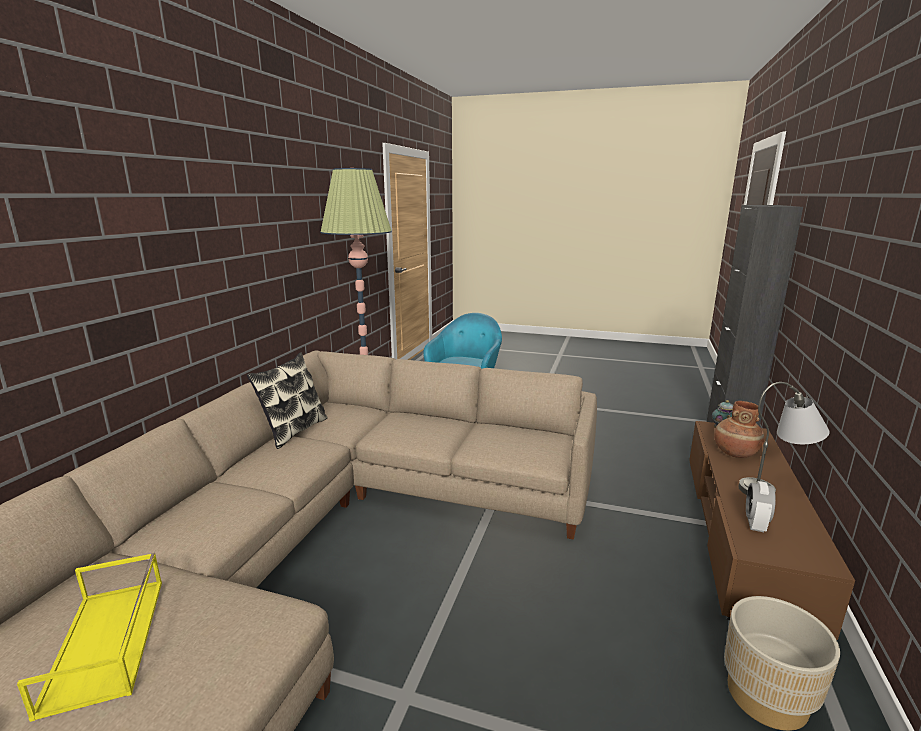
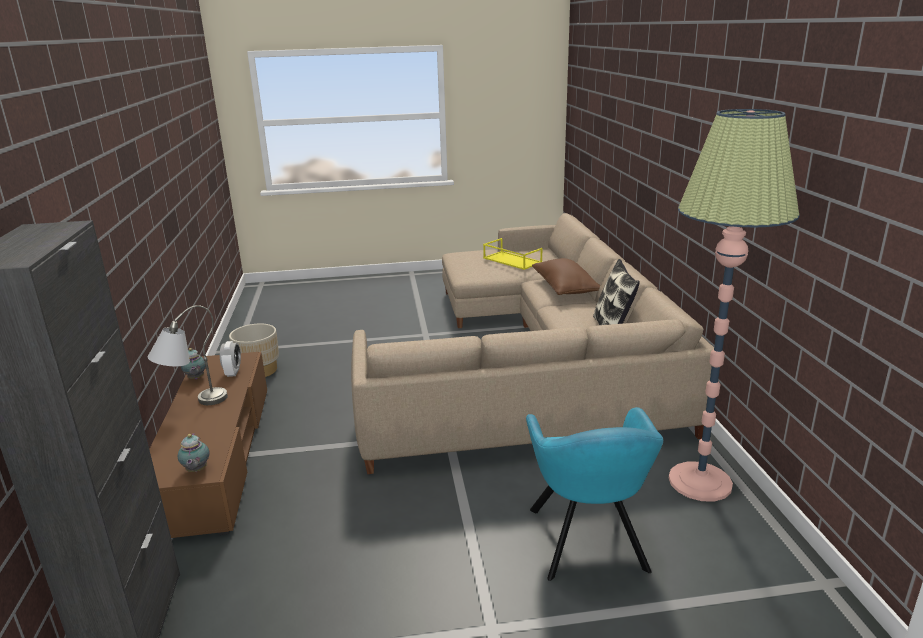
camera: 155 degrees right, 5 degrees up
brown vase [714,401,764,458] -> none
none -> teapot [181,348,206,379]
none -> brown pillow [532,258,600,295]

